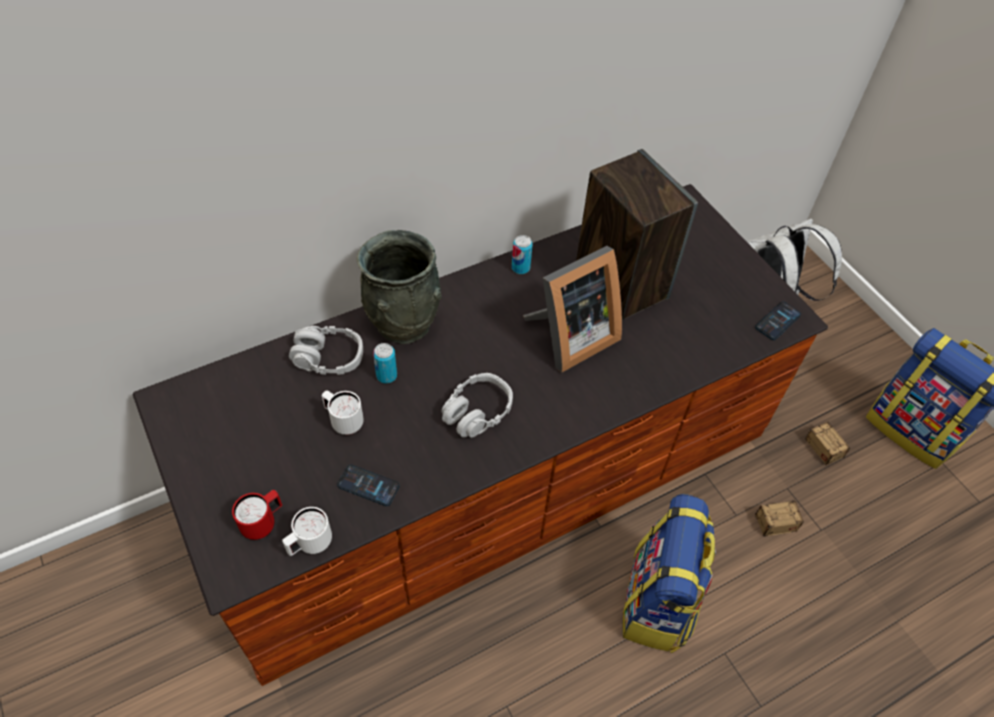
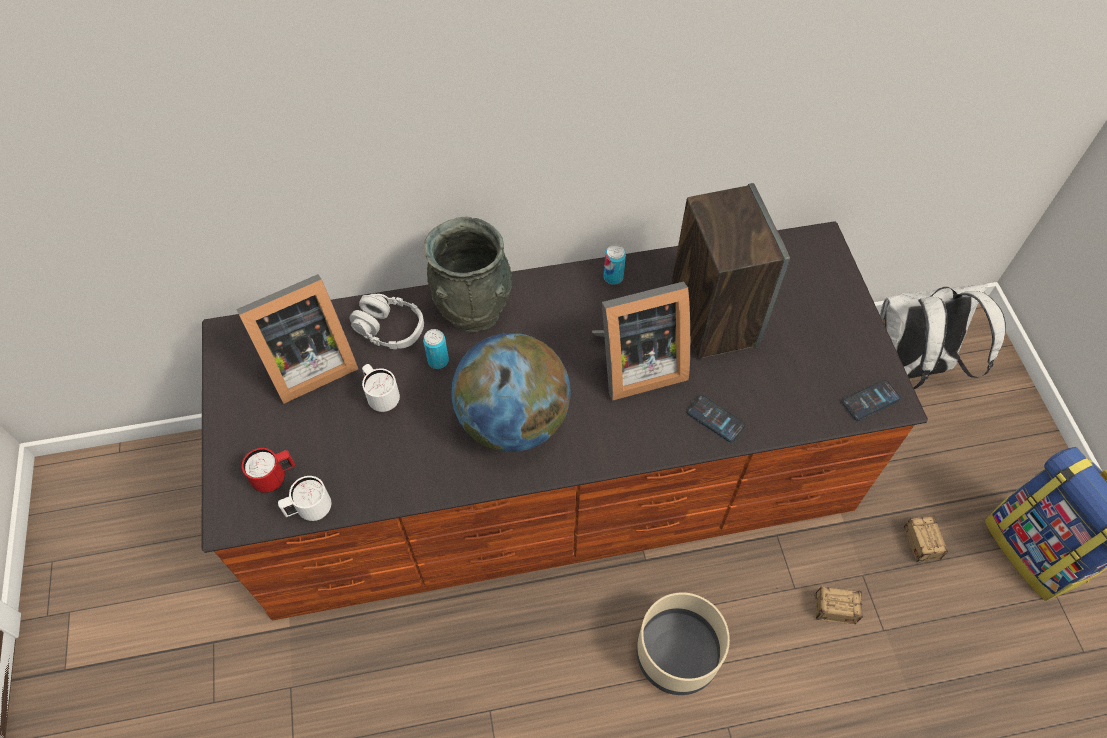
camera: 20 degrees right, 5 degrees up
phone [337,464,400,506] -> phone moved to [687,395,746,442]
grey headphones [441,373,513,438] -> globe [452,333,571,452]
backpack [623,494,716,653] -> beige planter [636,592,730,695]
none -> picture frame [236,274,358,404]

